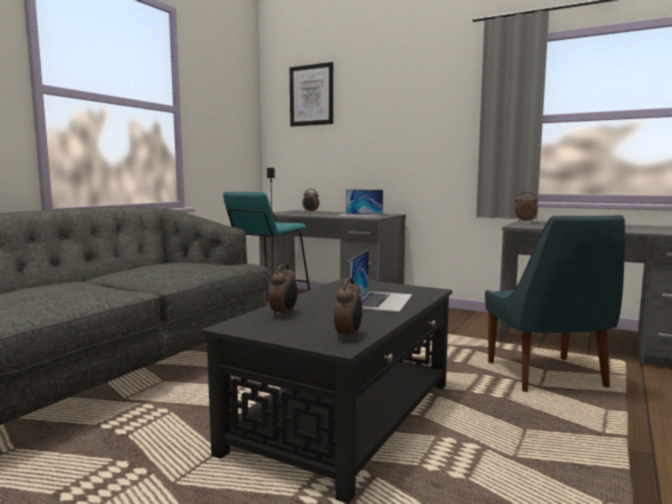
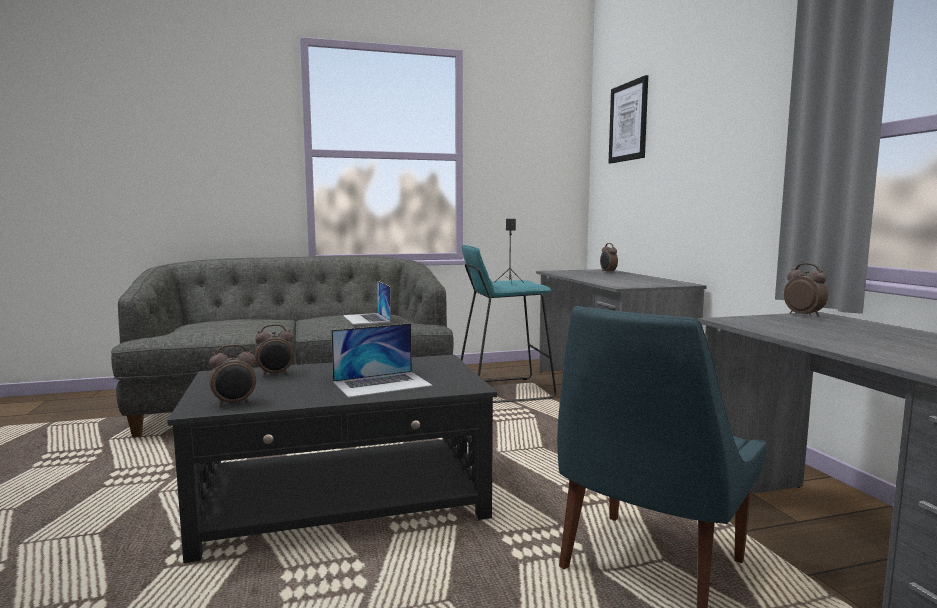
camera: 45 degrees right, 0 degrees up
laptop [336,189,383,217] -> laptop moved to [343,281,391,325]

